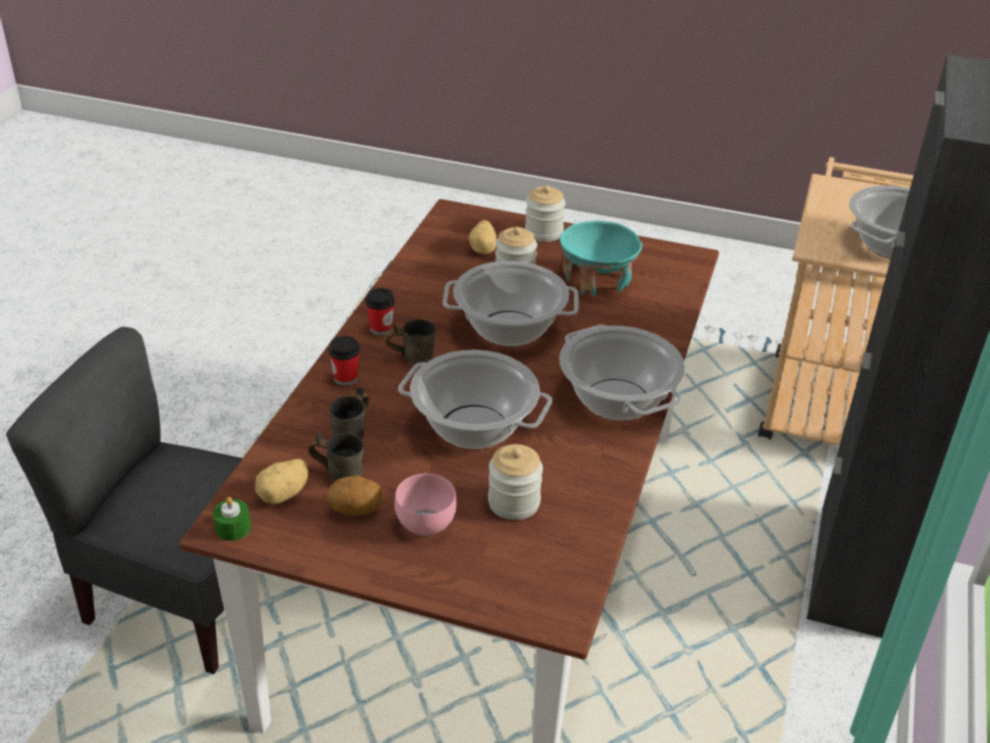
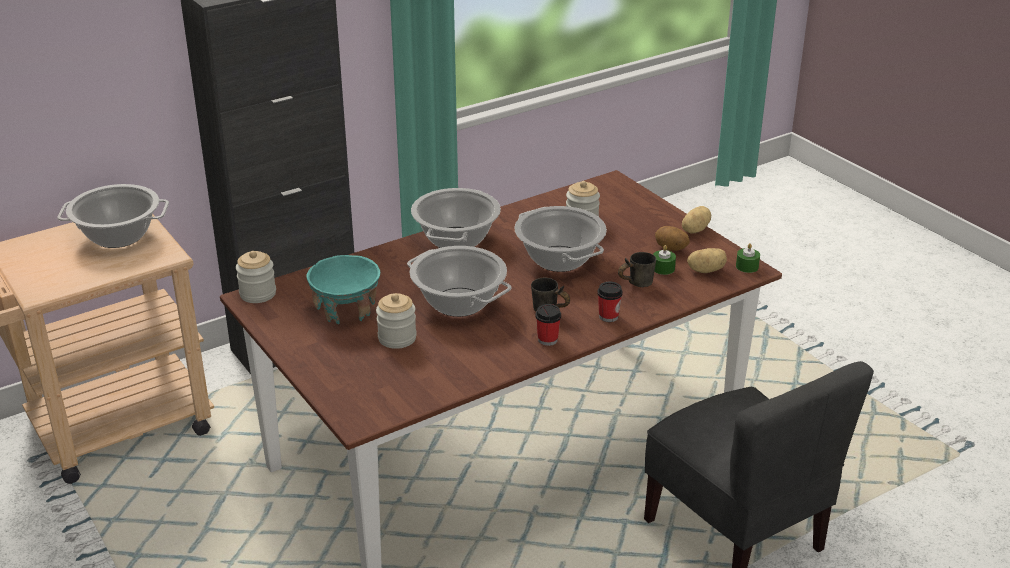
camera: 140 degrees left, 5 degrees down
grey mug [308,432,364,482] -> green candle [653,245,676,275]
pink bowl [395,474,457,536] -> none
potato [469,220,497,254] -> potato moved to [682,206,711,234]
jar [525,185,566,242] -> jar moved to [236,251,276,303]

